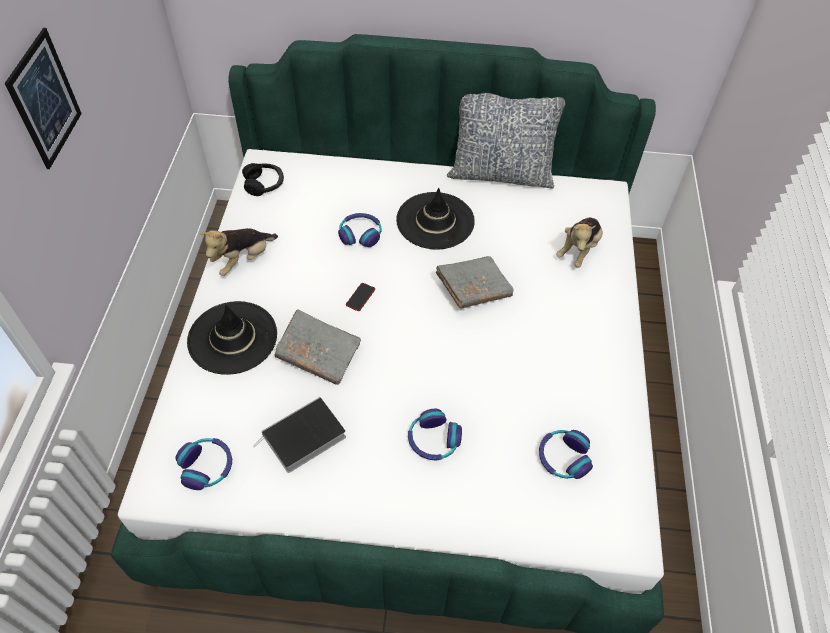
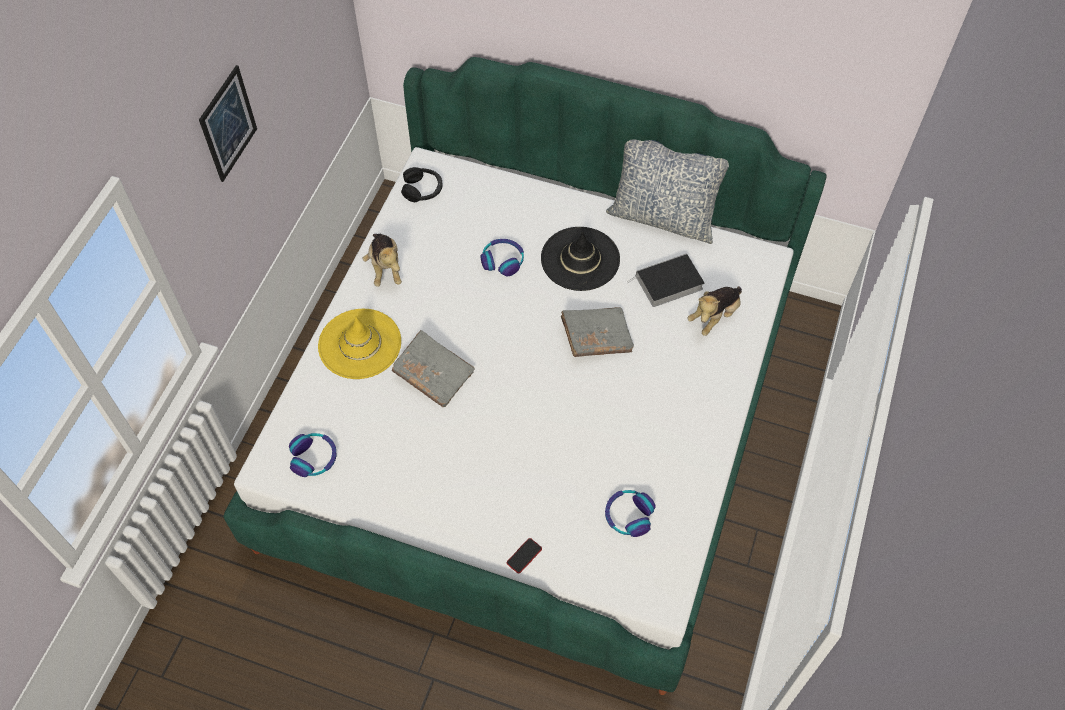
camera: 15 degrees right, 5 degrees up
black hat [187,301,277,375] -> yellow hat [318,309,401,379]
plush toy [200,228,278,276] -> plush toy turned 75 degrees counterclockwise [363,234,402,287]
book [253,397,346,473] -> book moved to [627,253,704,307]
phone [346,283,375,311] -> phone moved to [506,538,542,574]
headphones [408,409,462,461] -> none

